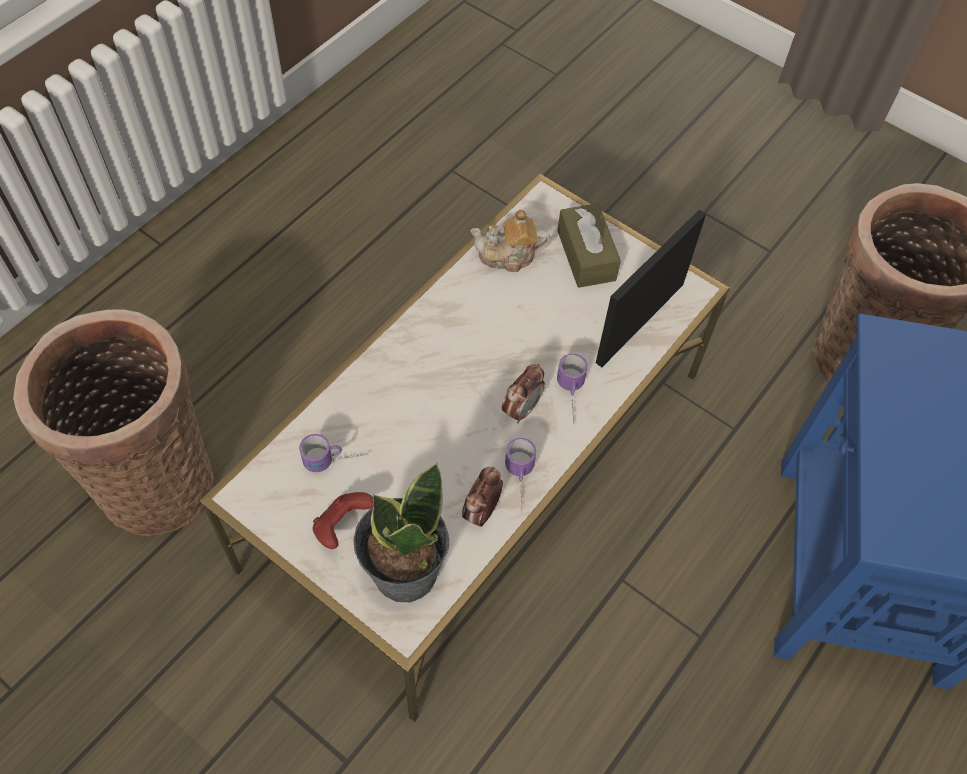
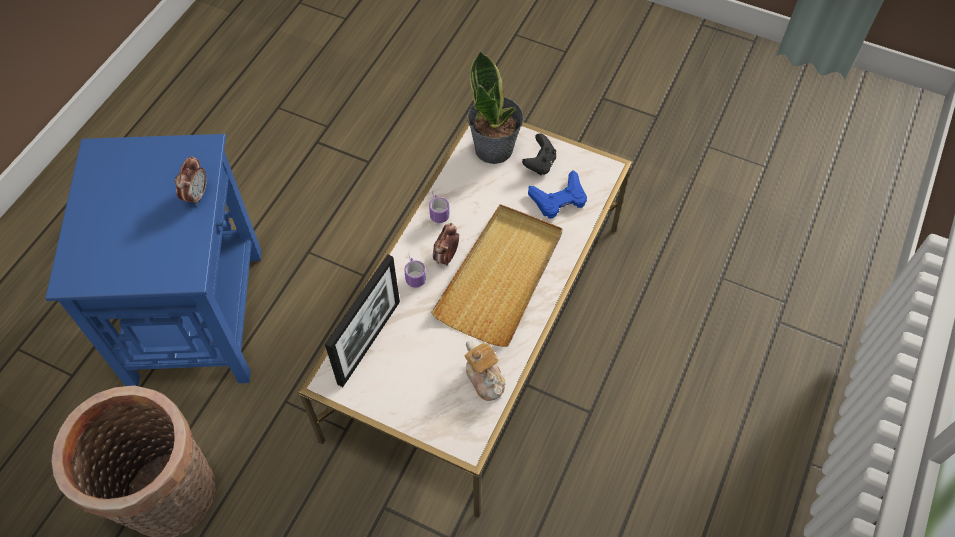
camera: 170 degrees right, 0 degrees up
basket [13,309,214,536] -> none
mug [299,434,368,472] -> blue game controller [528,170,587,218]
red game controller [313,492,373,549] -> black game controller [522,133,556,175]
alarm clock [462,467,503,527] -> alarm clock moved to [175,156,207,206]
teapot [470,209,551,272] -> teapot turned 75 degrees clockwise [464,341,506,401]
brown tissue box [557,203,621,288] -> none
none -> beige tray [431,204,563,347]

